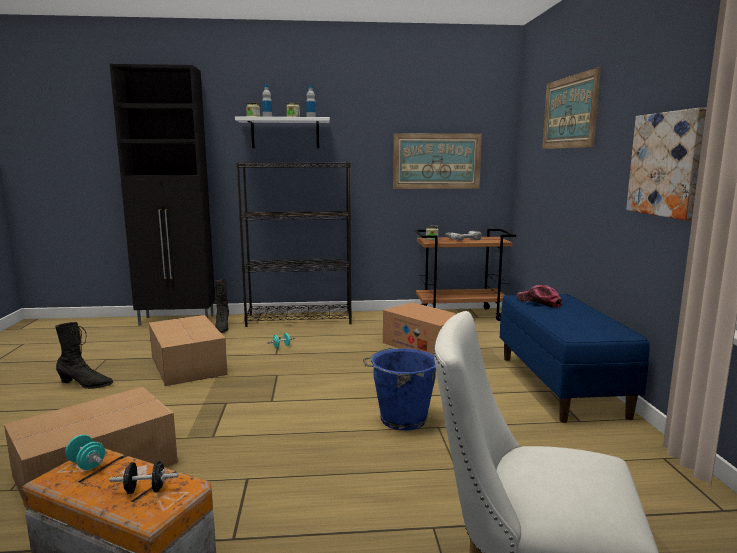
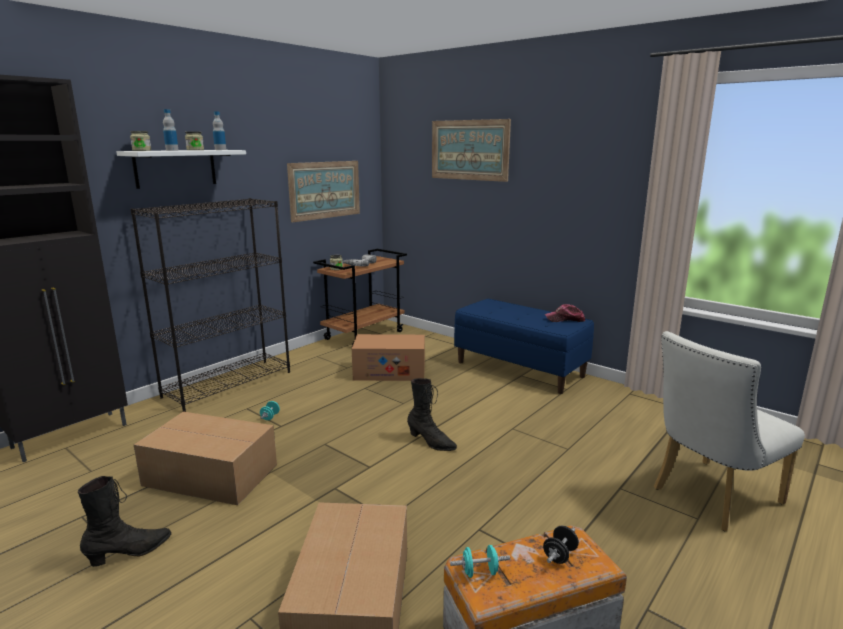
camera: 45 degrees left, 5 degrees up
black boot [214,280,229,333] -> black boot moved to [407,378,457,451]
blue bucket [363,348,436,431] -> none
cap [517,285,562,308] -> cap moved to [545,304,585,322]
picture [626,108,706,220] -> none

